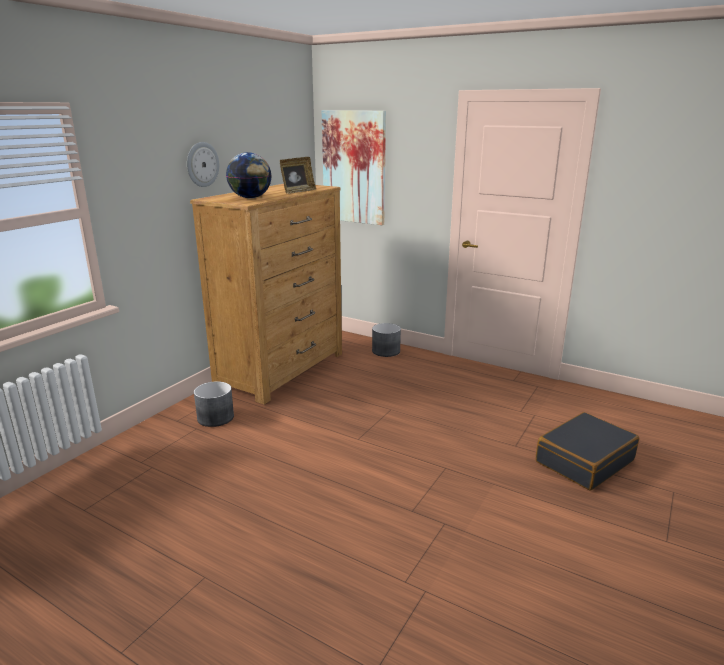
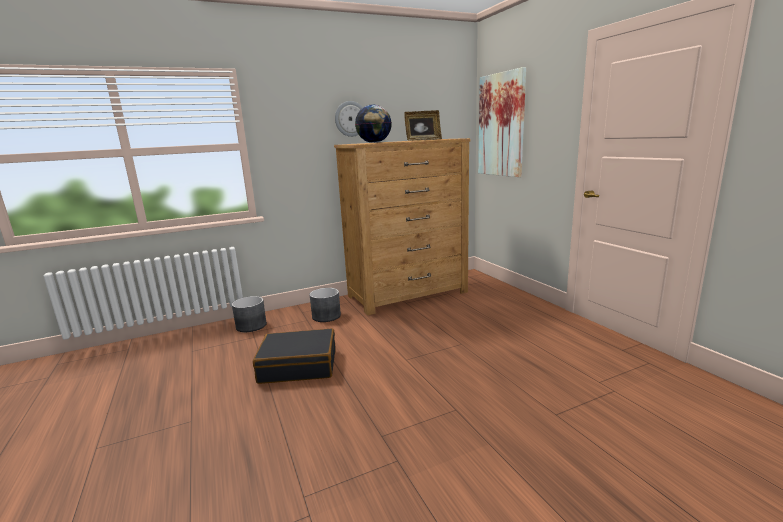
camera: 35 degrees right, 5 degrees down
grey planter [372,323,401,357] -> grey planter moved to [232,296,267,332]
black suitcase [536,412,639,491] -> black suitcase moved to [253,328,336,384]

